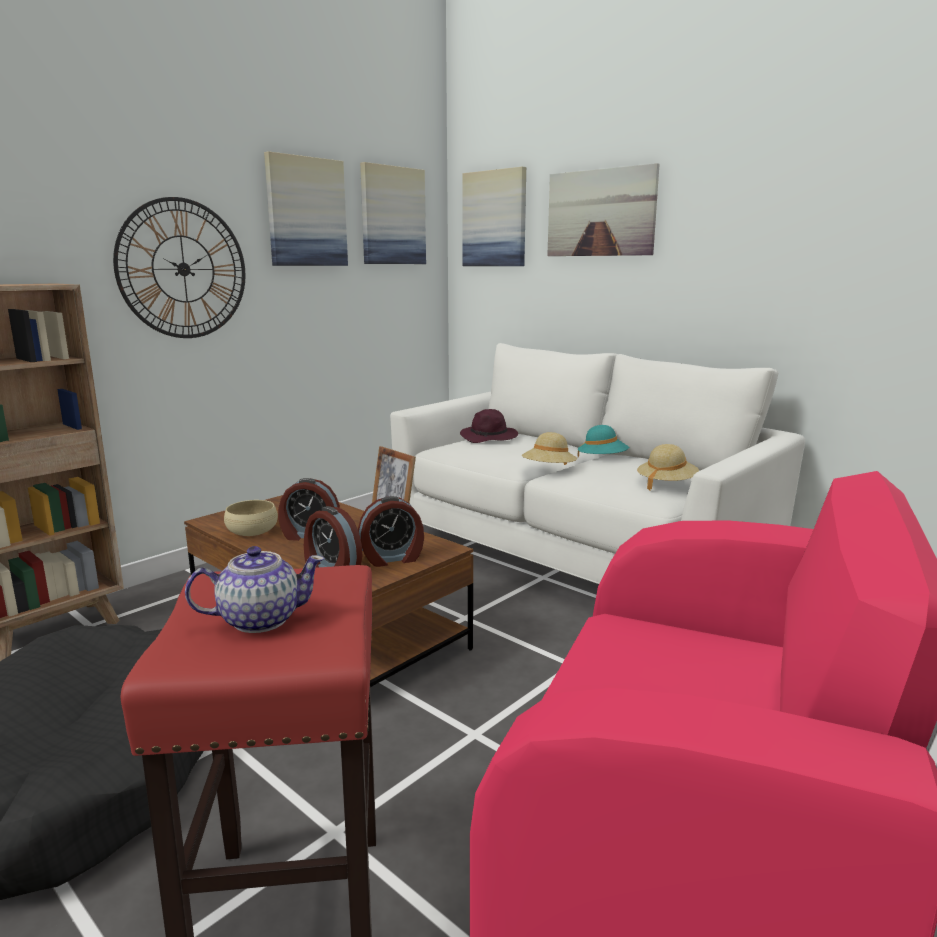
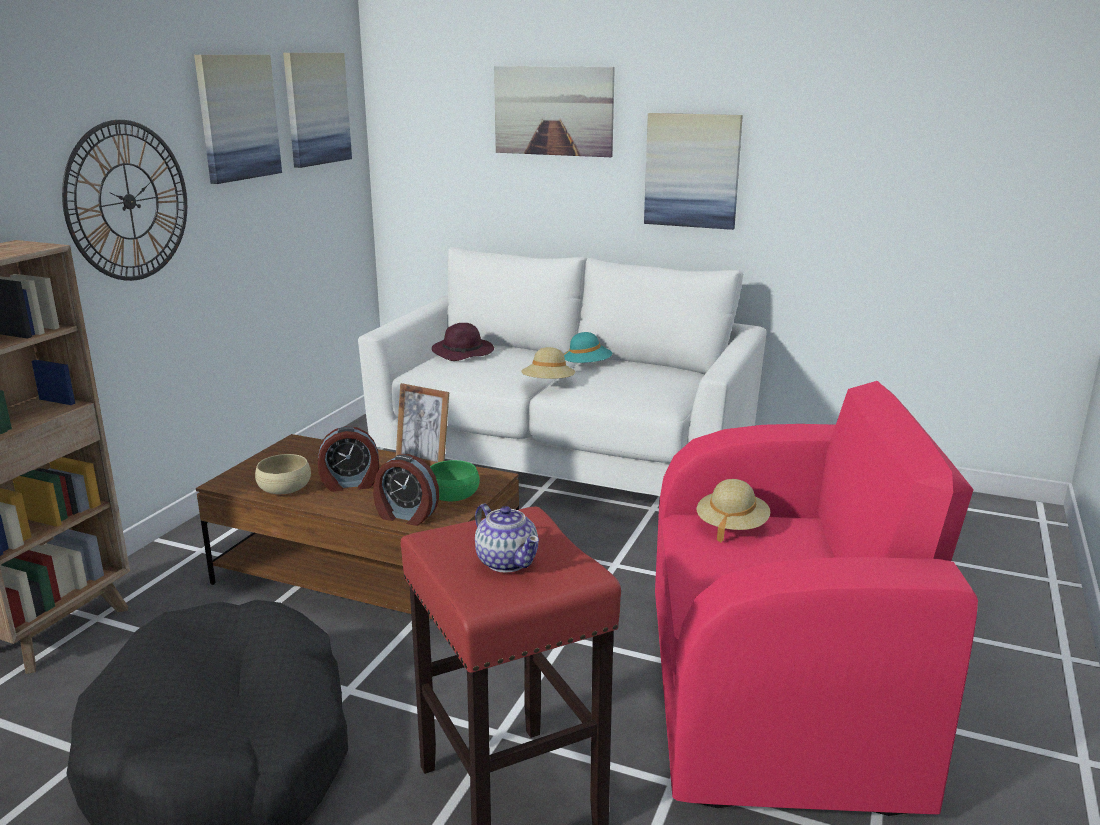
camera: 20 degrees left, 5 degrees up
teapot [185,546,325,633] -> teapot turned 90 degrees clockwise [475,504,539,573]
alarm clock [358,496,424,567] -> green bowl [430,460,480,501]
picture [462,167,526,266] -> picture moved to [644,113,743,230]
beige hat [637,444,699,490] -> beige hat moved to [697,479,770,542]

